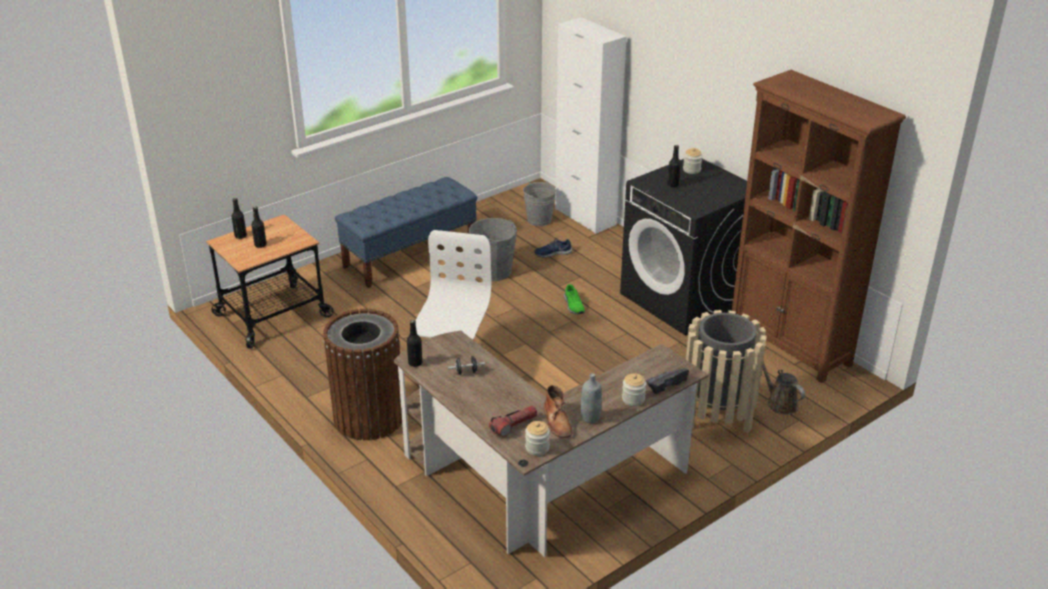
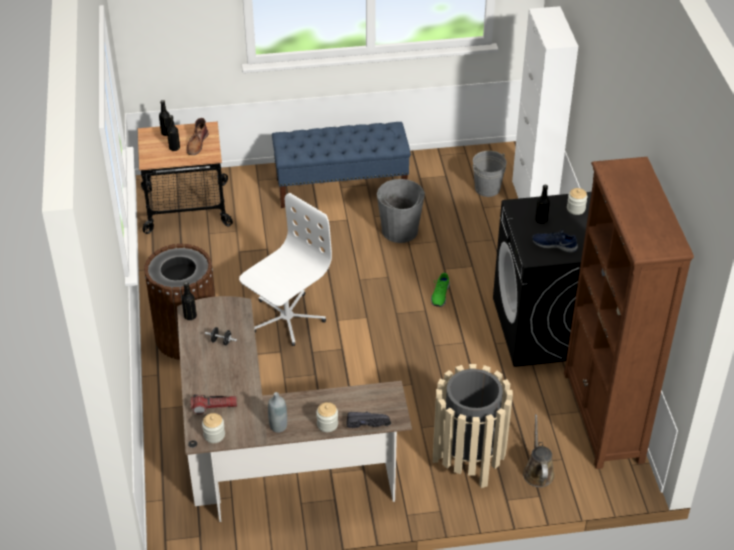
camera: 30 degrees right, 10 degrees up
blue shoe [534,238,572,258] -> blue shoe moved to [532,229,578,253]
brown boot [544,385,573,438] -> brown boot moved to [186,118,209,155]

